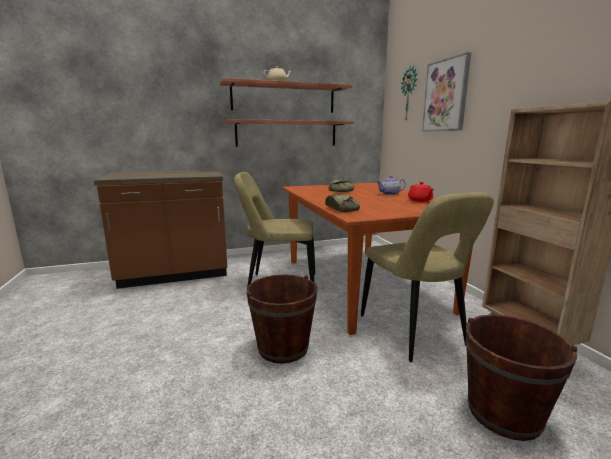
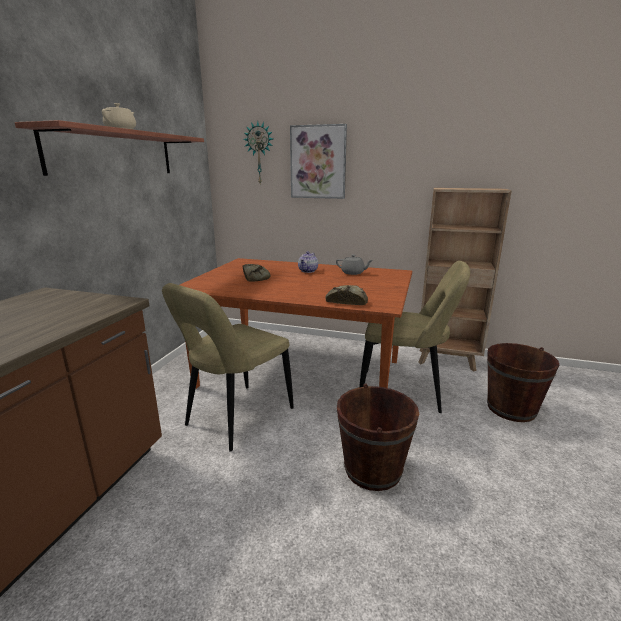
camera: 55 degrees left, 5 degrees up
shelf [225,119,354,147] -> none
red teapot [408,182,434,202] -> grey teapot [336,255,373,275]

